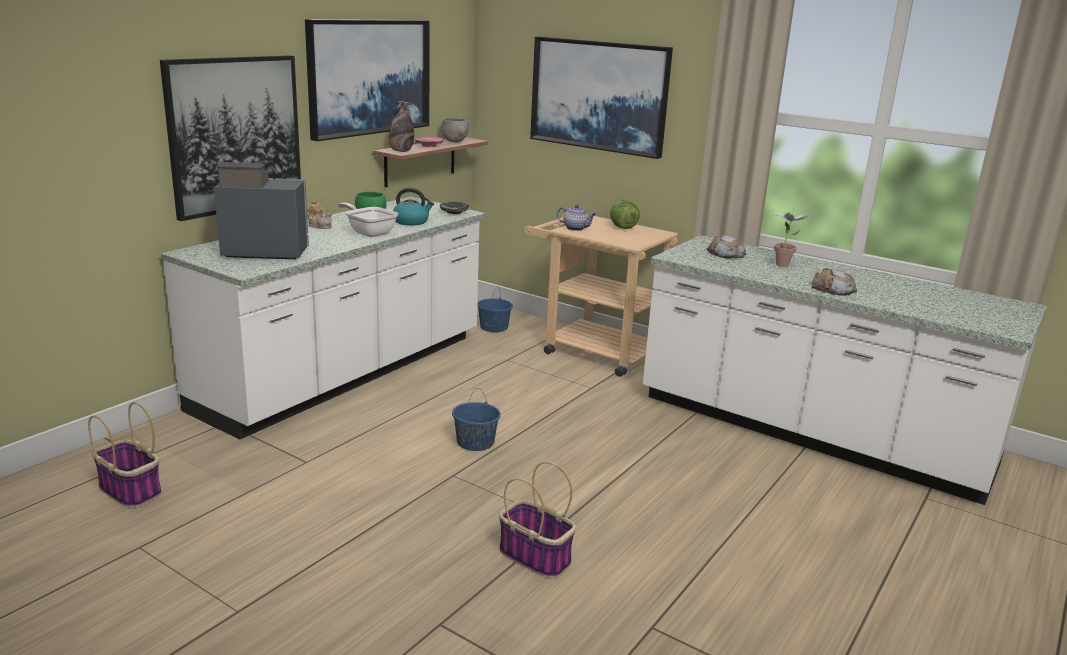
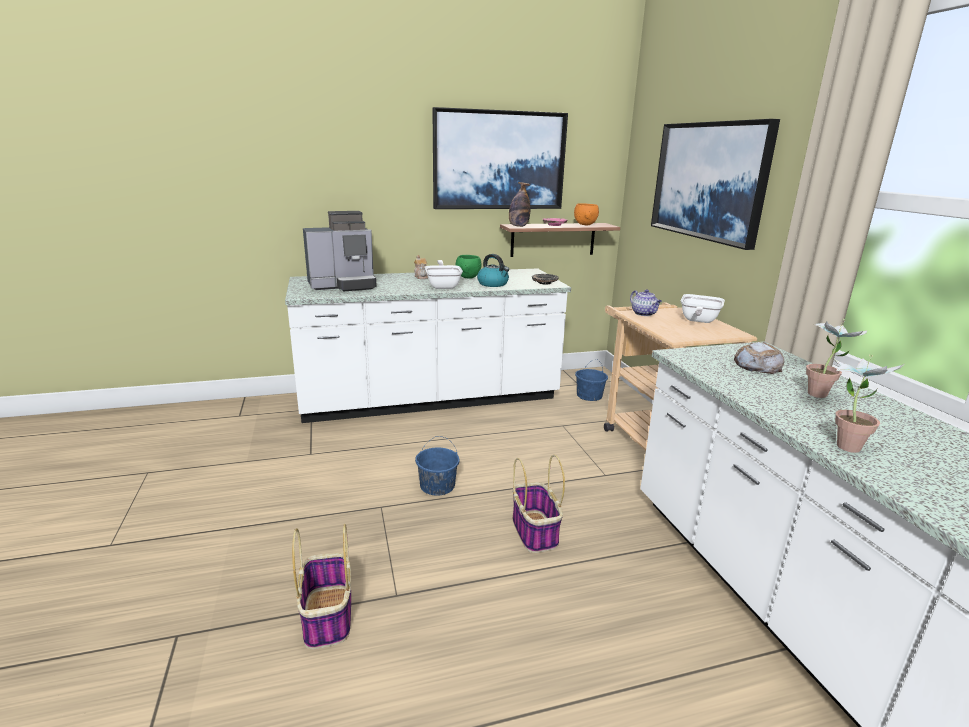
camera: 40 degrees right, 0 degrees up
basket [88,402,162,508] -> basket moved to [513,455,565,553]
picture [160,55,301,221] -> none
coffee machine [214,162,309,259] -> coffee machine turned 120 degrees clockwise [303,211,377,292]
grey bowl [441,118,469,142] -> orange bowl [574,203,599,225]
lettuce [610,200,640,229] -> frying pan [680,294,725,323]
bread [812,268,857,296] -> potted plant [834,354,904,453]

